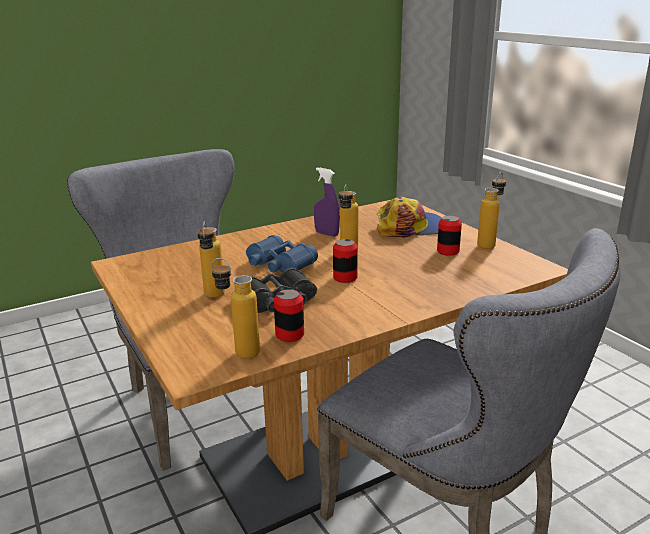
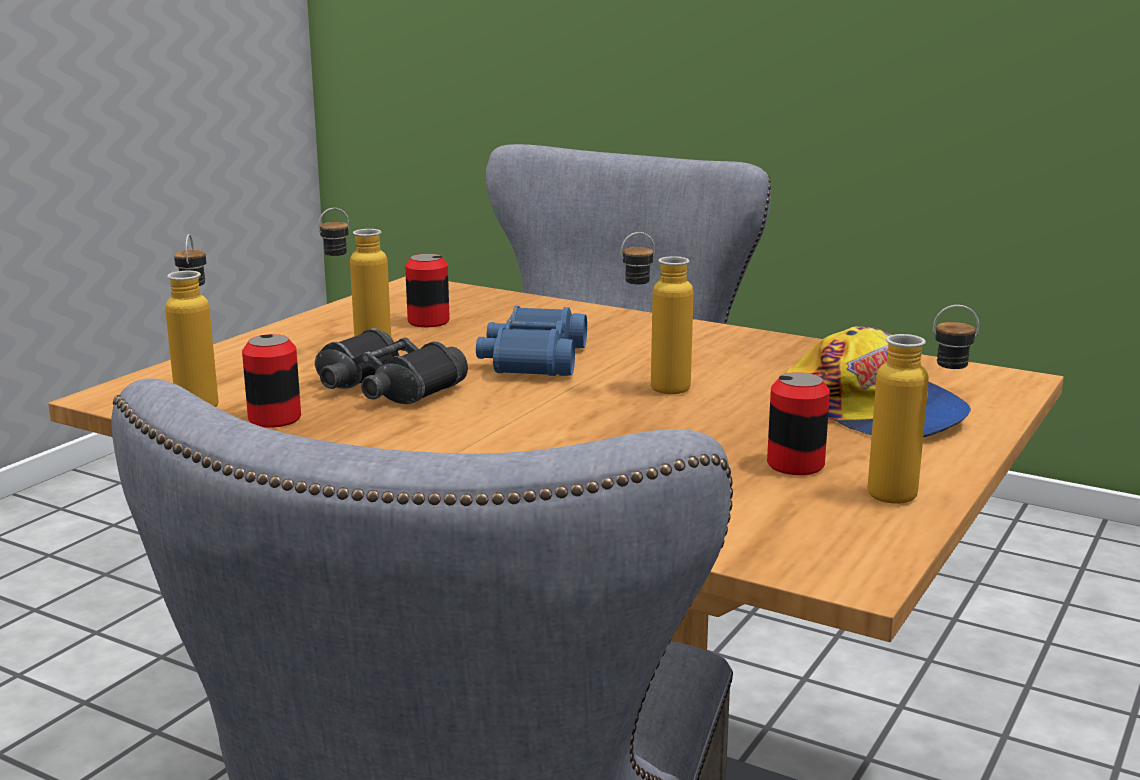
camera: 60 degrees right, 5 degrees down
purple spray bottle [314,168,340,237] -> none
can [333,239,358,283] -> can moved to [405,254,450,327]

